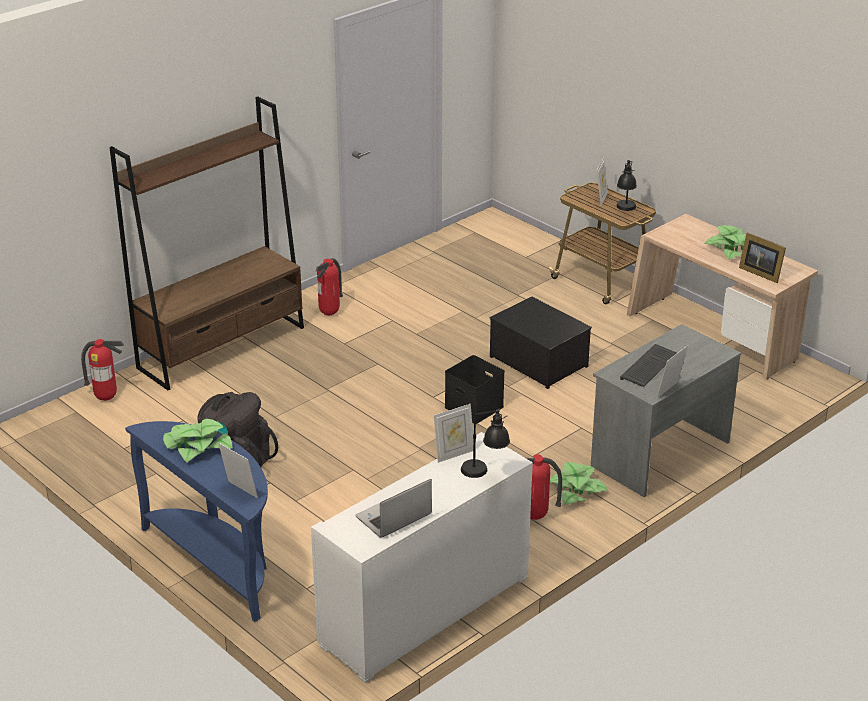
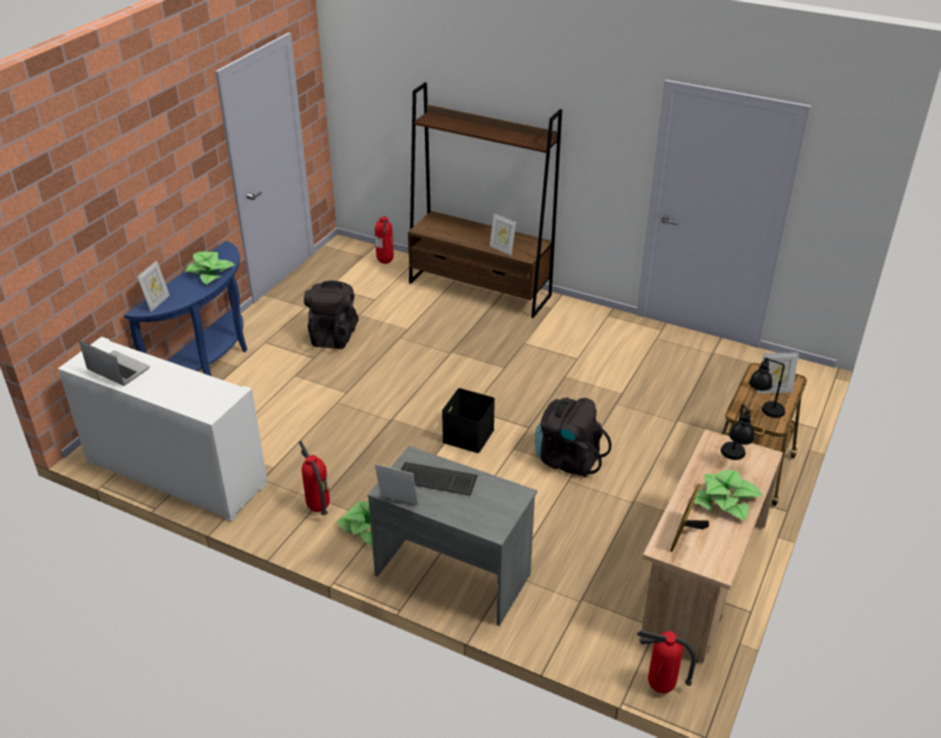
camera: 70 degrees right, 5 degrees up
fire extinguisher [316,258,343,315] -> fire extinguisher moved to [637,630,696,693]
picture frame [434,404,473,463] -> picture frame moved to [490,213,516,256]
black table lamp [461,408,510,478] -> black table lamp moved to [721,404,755,460]
storage box [490,296,592,389] -> black backpack [535,397,611,477]

